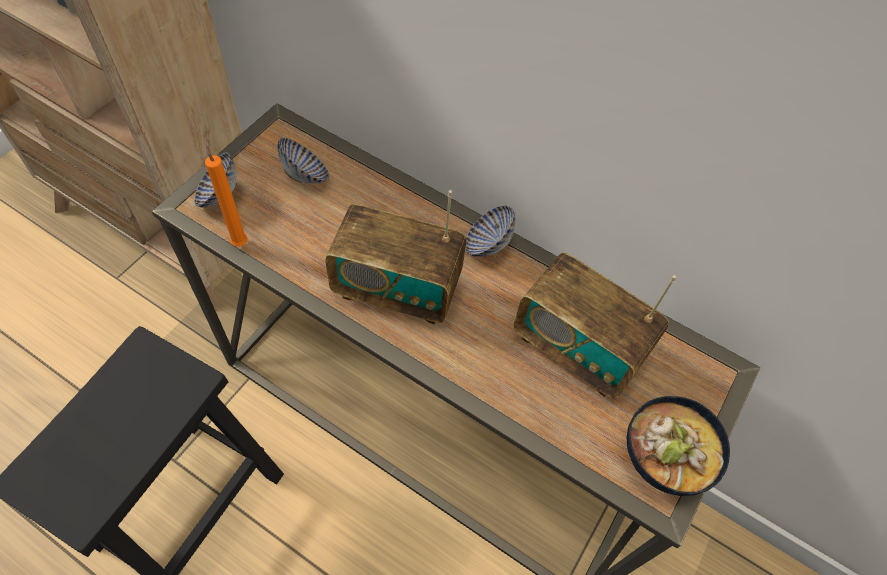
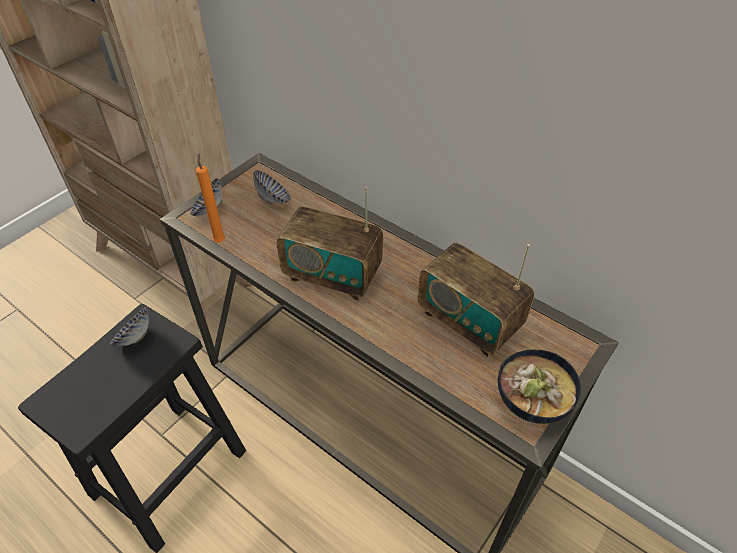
camera: 10 degrees right, 10 degrees down
bowl [465,205,515,257] -> bowl moved to [110,307,149,346]

